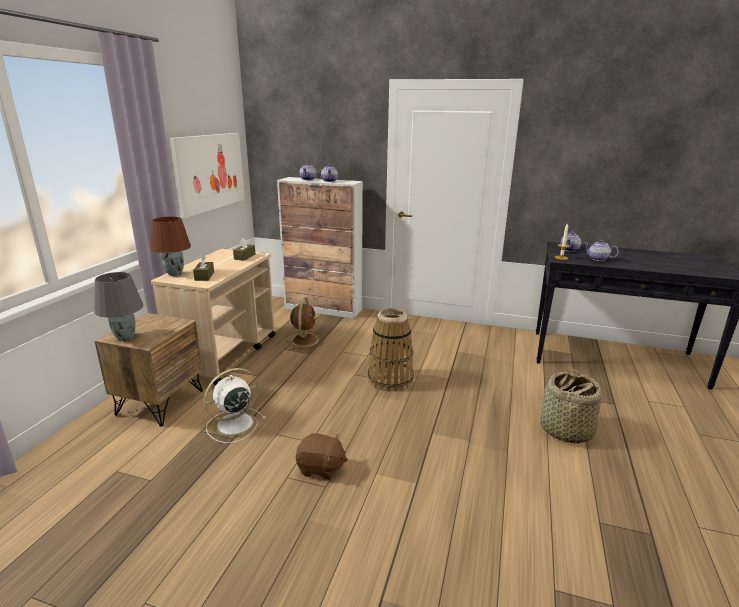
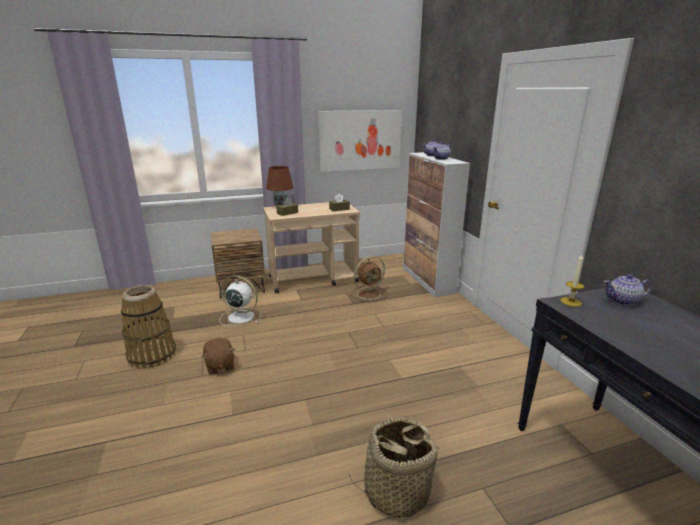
camera: 55 degrees right, 0 degrees up
grey table lamp [94,272,143,341] -> none
basket [368,308,414,392] -> basket moved to [121,285,176,369]
teapot [583,240,619,261] -> none

